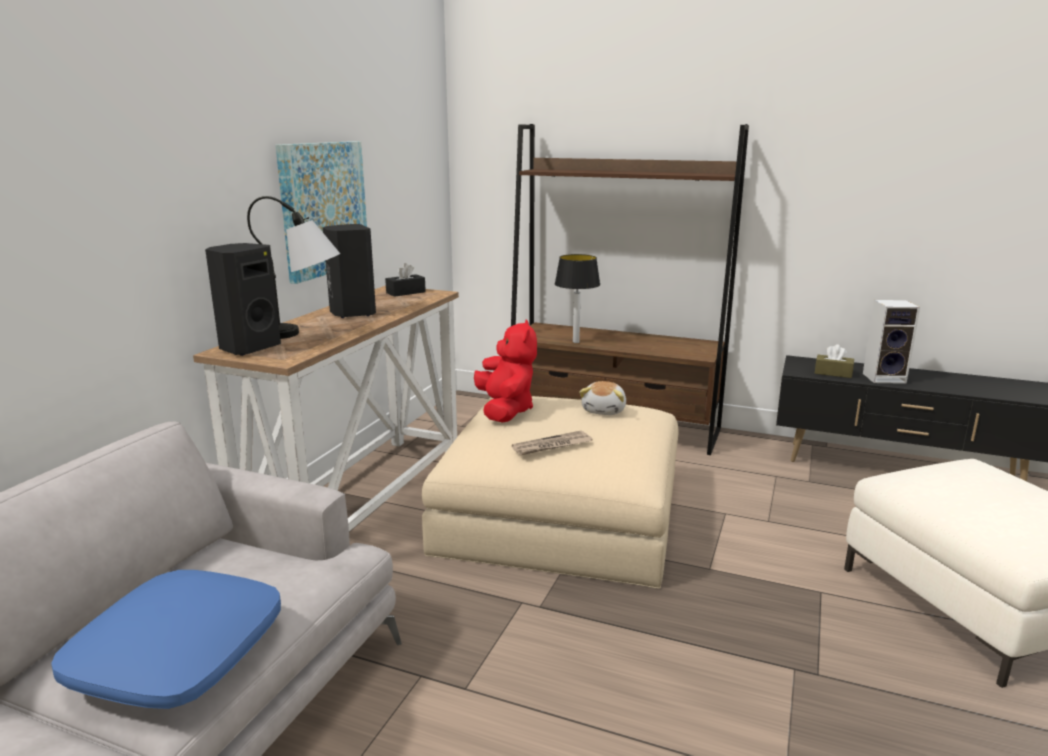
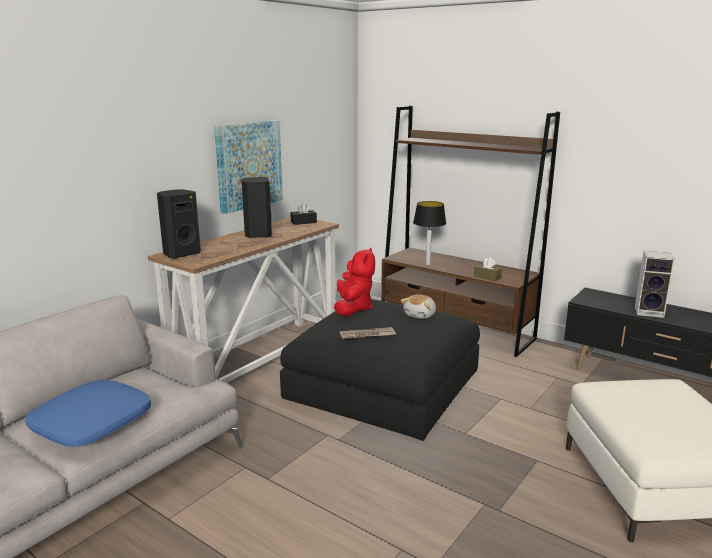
camera: 15 degrees right, 0 degrees up
table lamp [247,196,340,339] -> none
beige ottoman [422,396,678,589] -> black ottoman [280,299,480,441]
brown tissue box [815,344,854,378] -> brown tissue box moved to [474,257,502,281]

